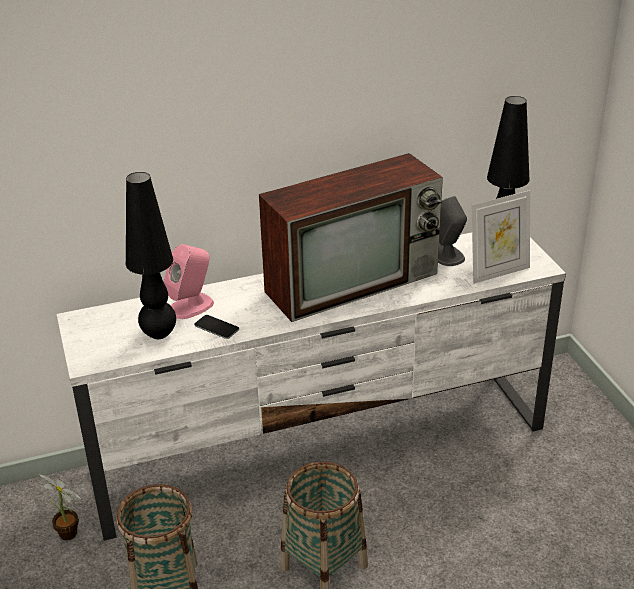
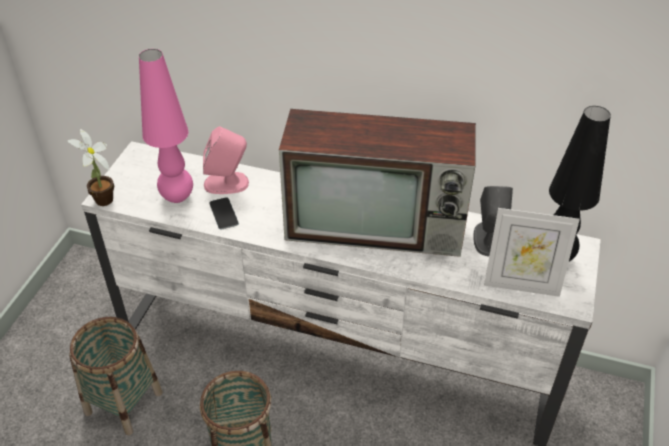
camera: 35 degrees right, 10 degrees up
potted plant [38,474,81,540] -> potted plant moved to [68,128,114,206]
black table lamp [126,172,176,339] -> pink table lamp [139,49,193,203]

